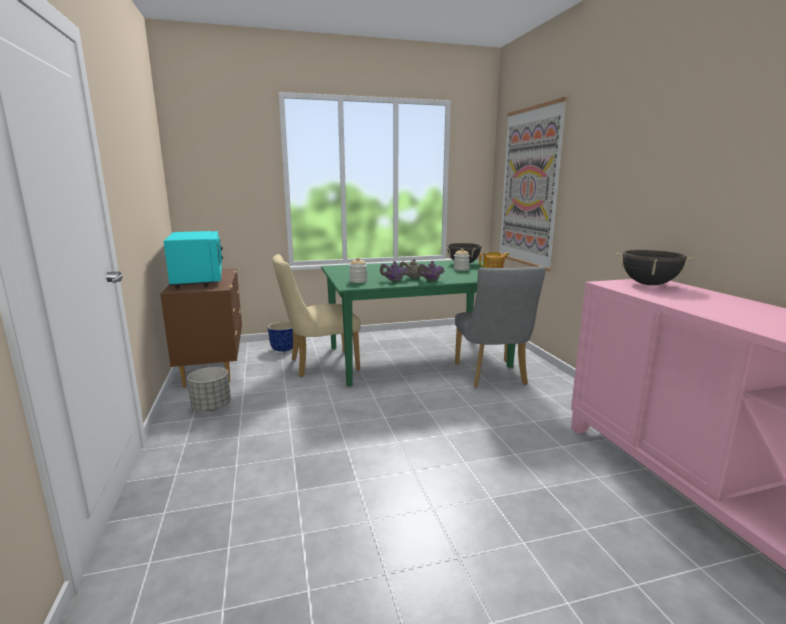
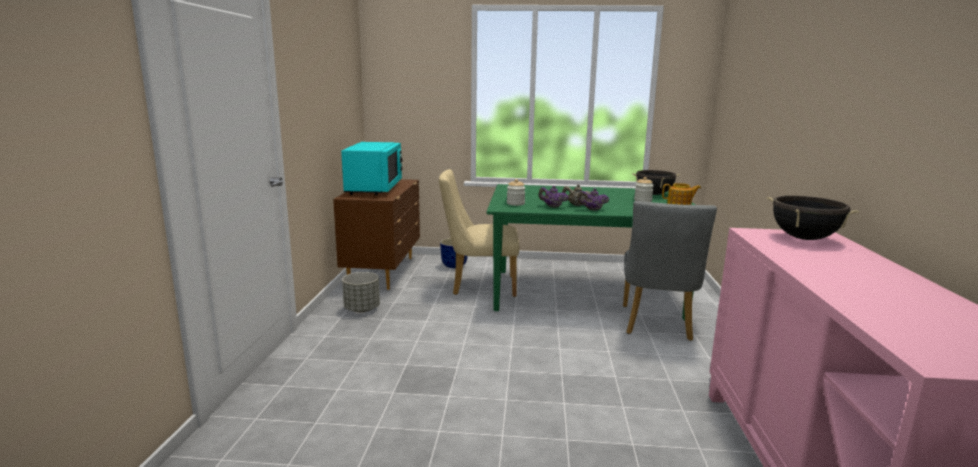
camera: 20 degrees right, 0 degrees up
picture [500,97,567,272] -> none

